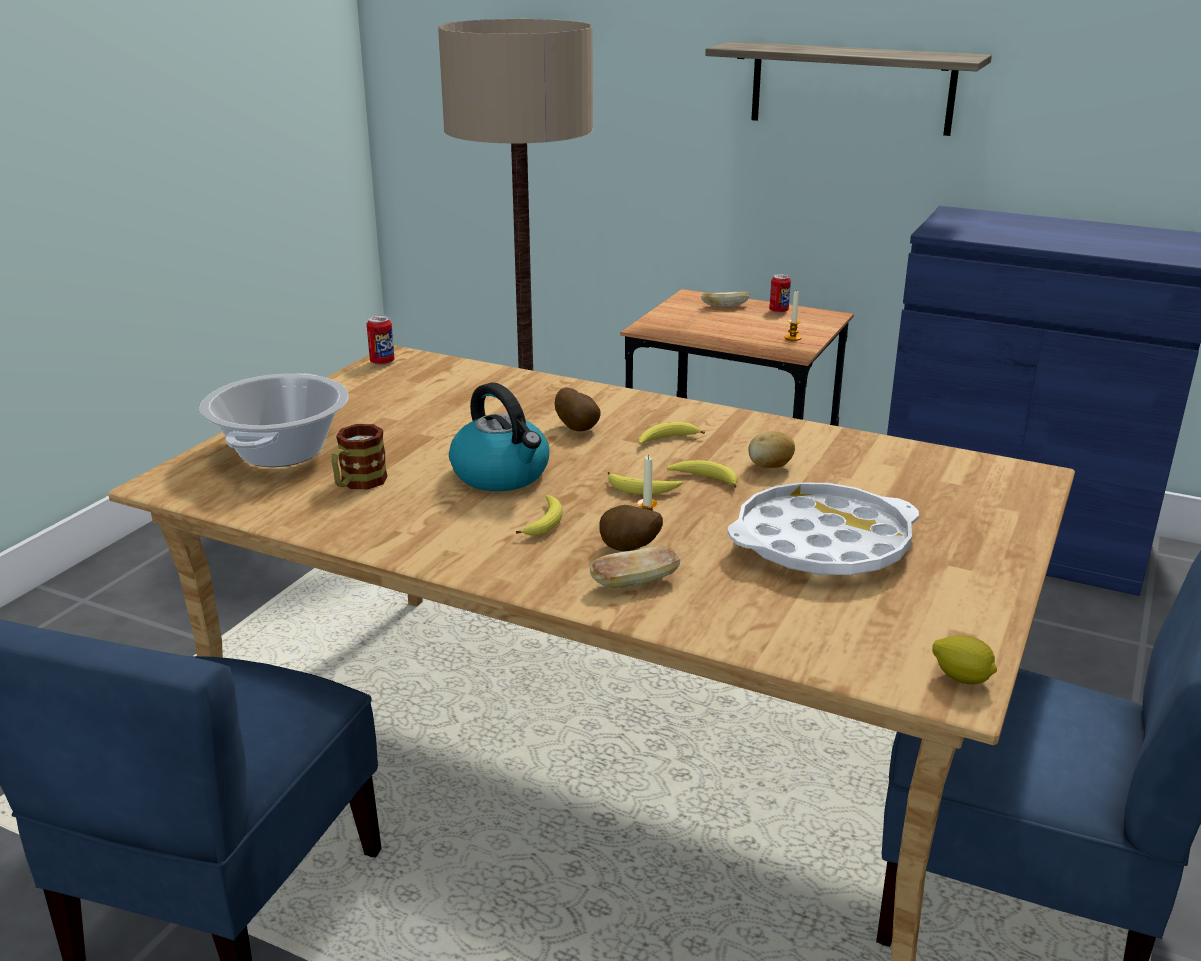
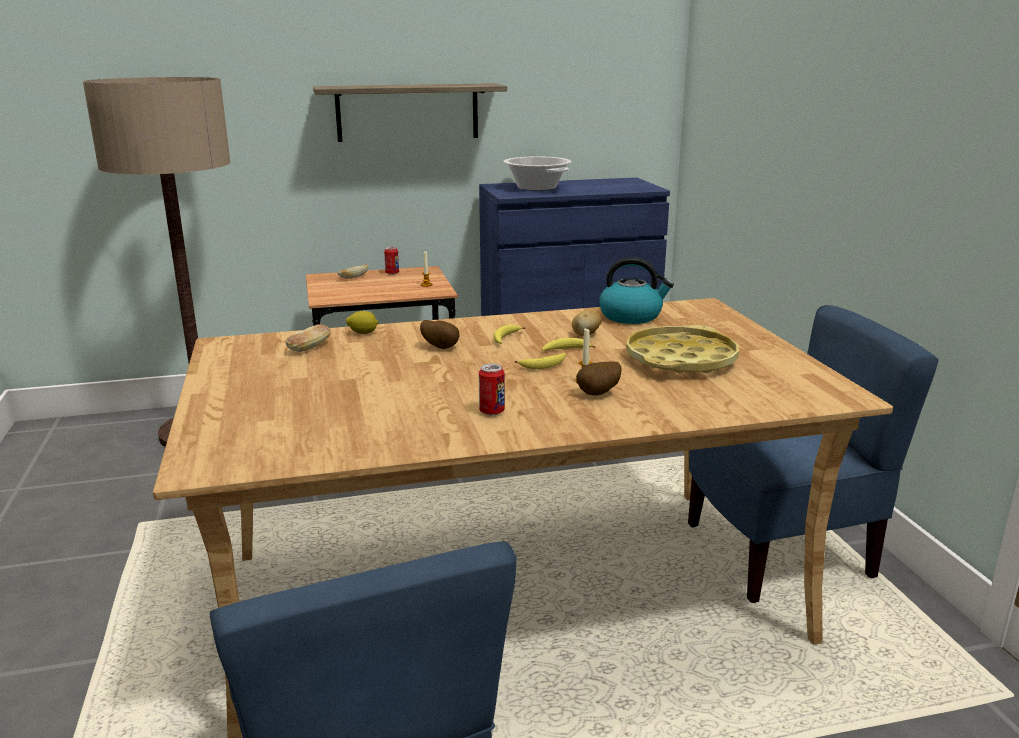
camera: 40 degrees left, 5 degrees down
cooking pot [199,373,348,467] -> cooking pot moved to [503,156,572,191]
mug [331,424,388,489] -> none
can [367,315,395,365] -> can moved to [479,364,505,416]
kettle [449,383,549,491] -> kettle moved to [599,257,674,324]
banana [516,495,563,536] -> none
bread [590,546,680,588] -> bread moved to [285,324,331,352]
white tray [727,482,919,576] -> yellow tray [626,325,739,373]
lemon [932,635,997,684] -> lemon moved to [346,311,379,334]

